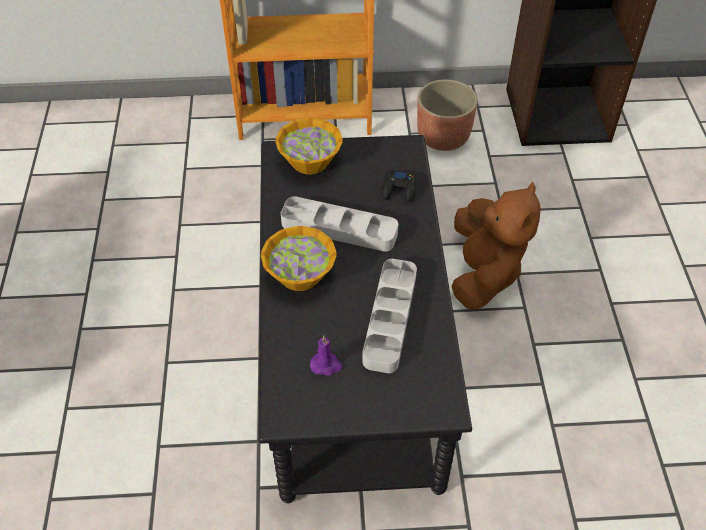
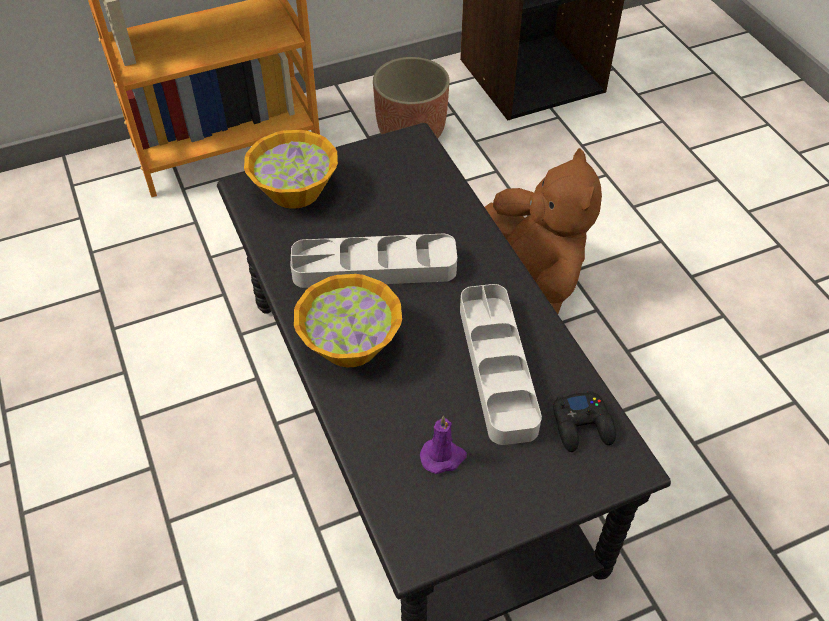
camera: 20 degrees left, 0 degrees up
black game controller [382,170,416,202] -> black game controller moved to [553,390,616,452]

